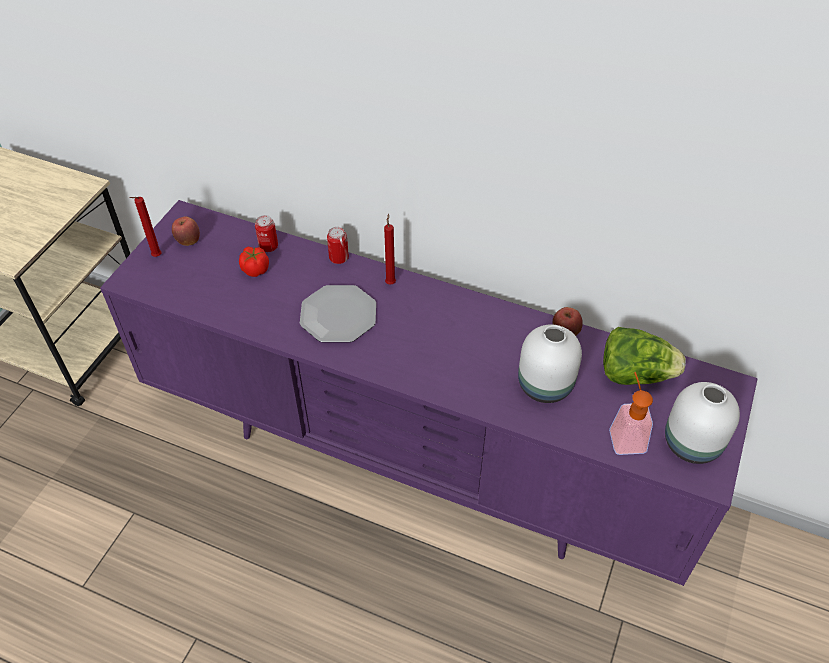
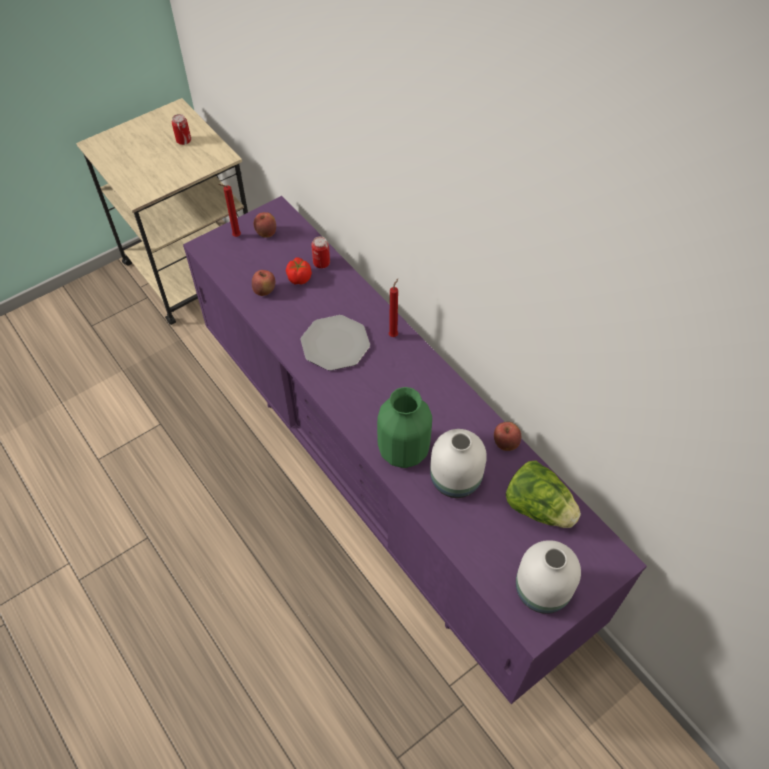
camera: 30 degrees right, 5 degrees up
can [327,227,349,264] -> can moved to [172,114,191,145]
soap dispenser [609,372,653,455] -> none
none -> apple [252,270,275,296]
none -> green vase [377,387,432,468]

